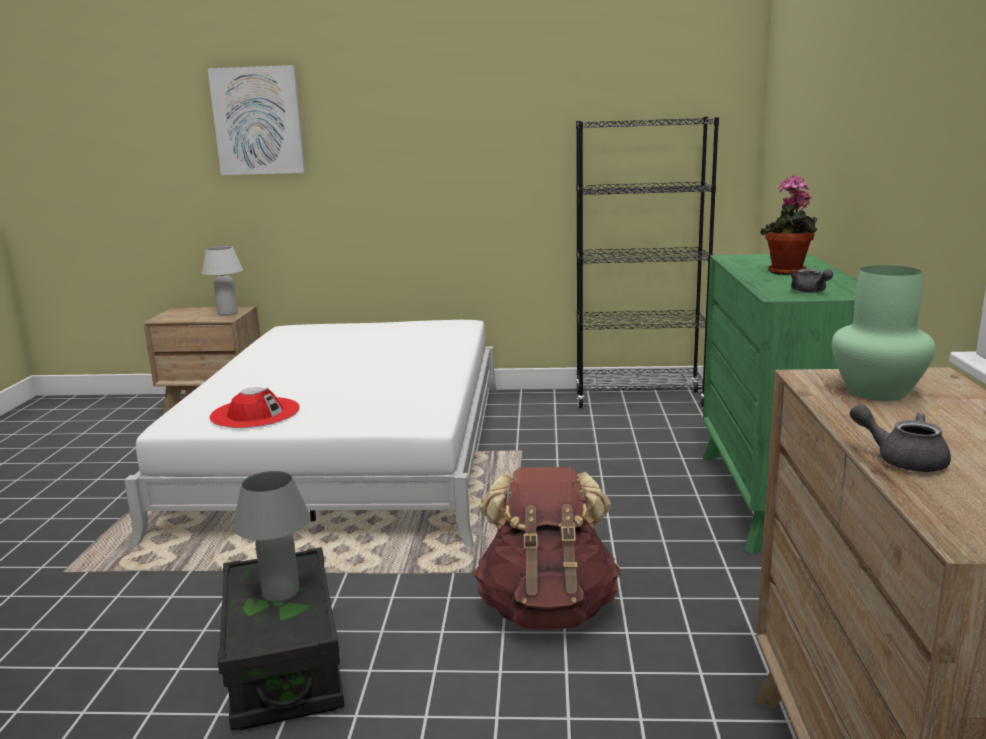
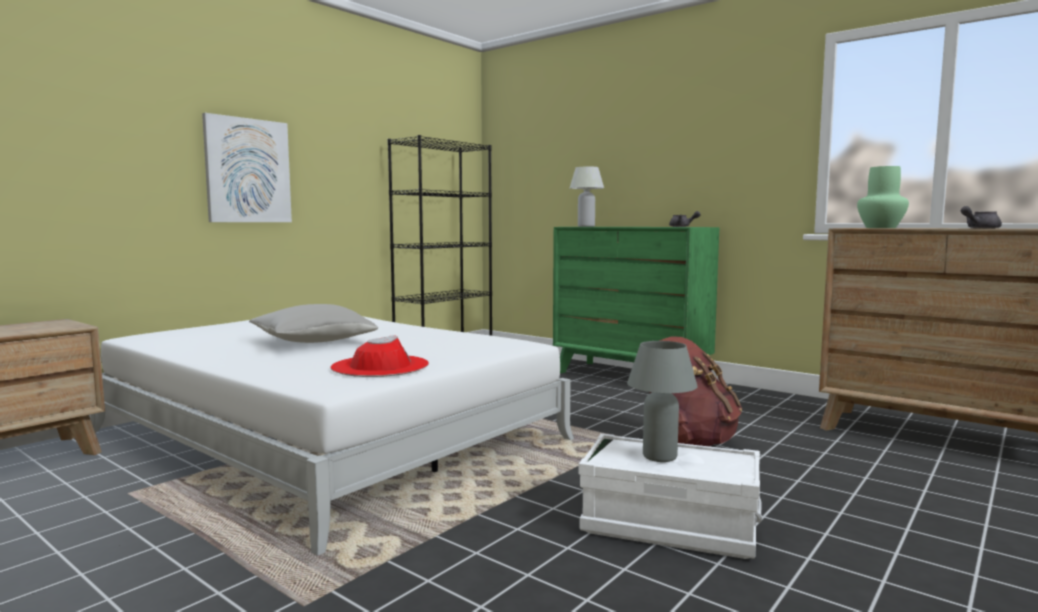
camera: 55 degrees left, 10 degrees down
white table lamp [202,246,243,316] -> white table lamp moved to [570,167,604,227]
picture [208,65,305,175] -> picture moved to [202,113,292,222]
black storage box [218,547,344,731] -> white storage box [579,433,762,559]
potted plant [760,175,817,275] -> none
none -> grey pillow [249,304,378,343]

